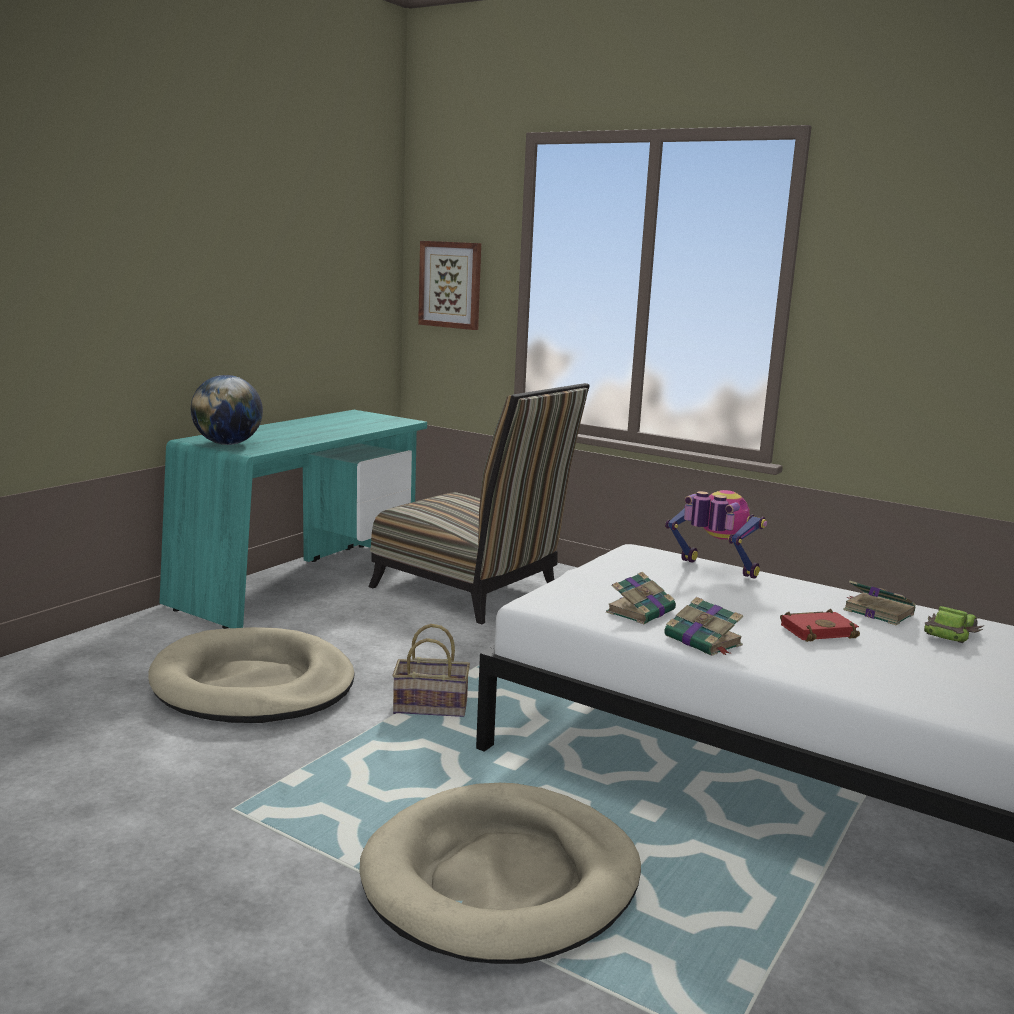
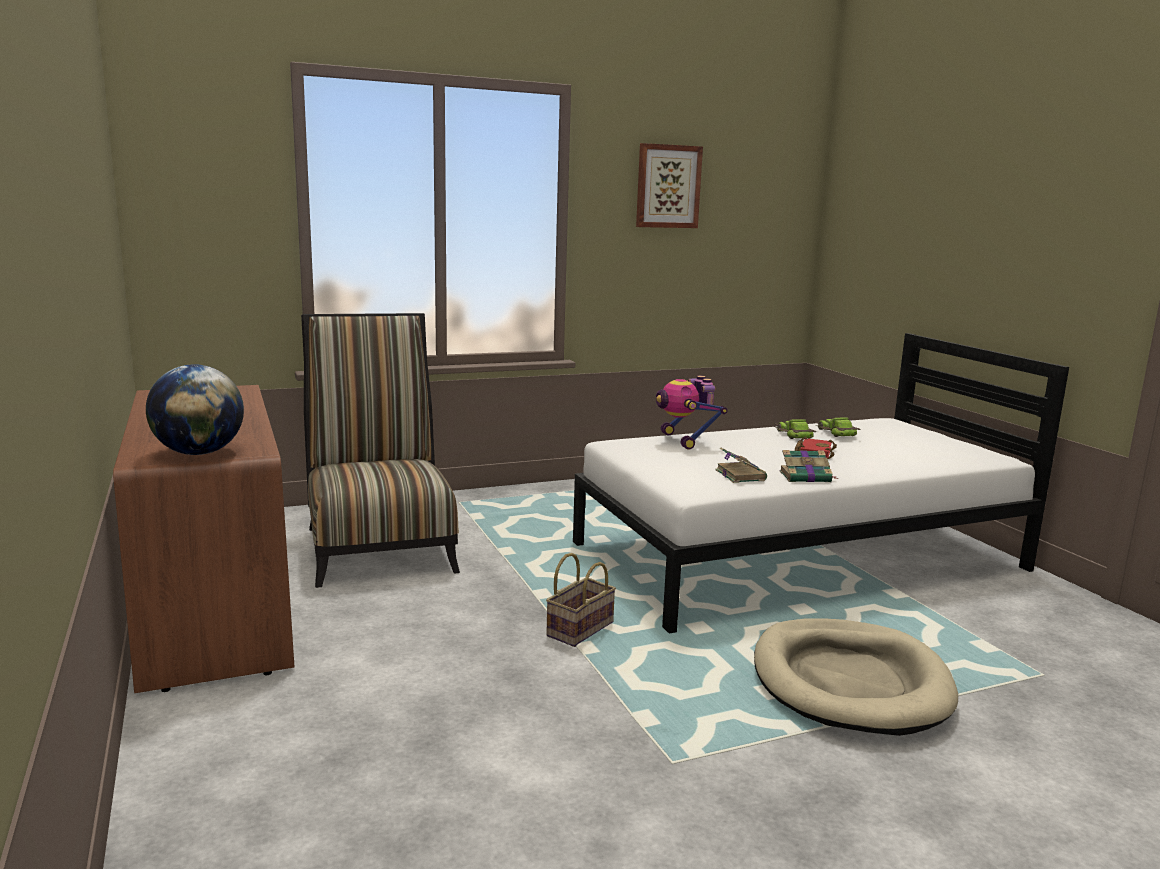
camera: 55 degrees left, 0 degrees up
beige dog bed [148,627,354,723] -> none
turquoise desk [159,410,427,629] -> brown desk [113,385,295,693]
chair [368,383,590,624] -> chair turned 90 degrees counterclockwise [301,313,460,588]
picture [418,241,481,330] -> picture moved to [636,143,703,228]
toy robot [665,490,767,579] -> toy robot turned 90 degrees counterclockwise [656,376,728,450]
book [843,580,916,625] -> toy car [774,419,816,439]

